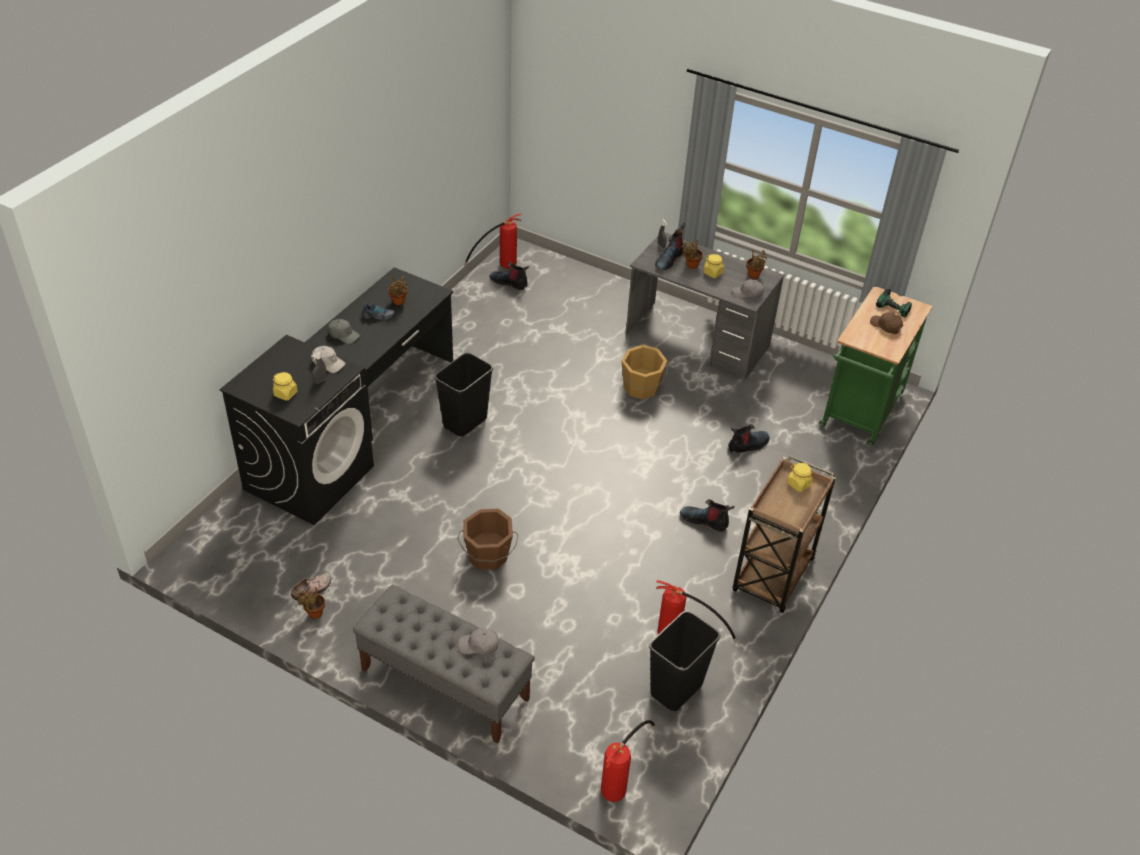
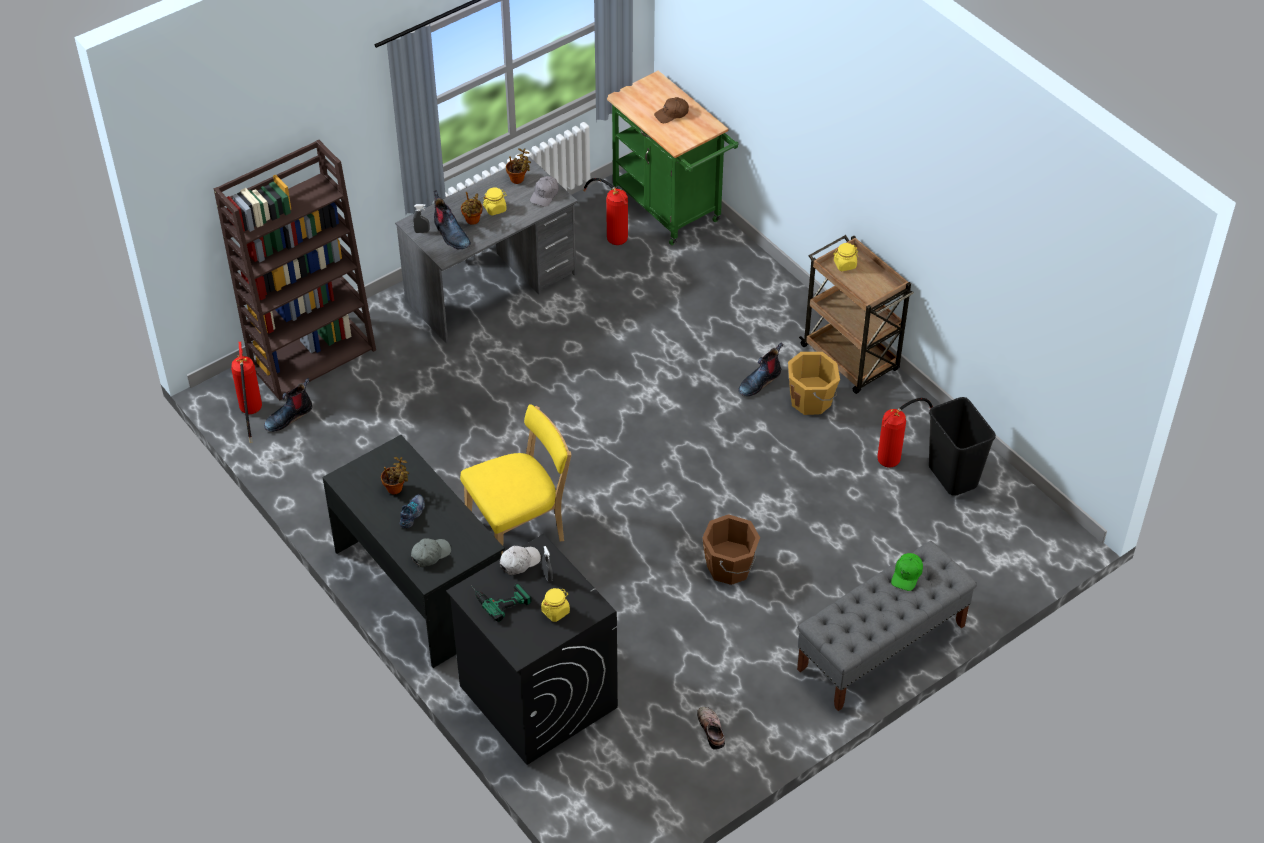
camera: 65 degrees left, 5 degrees up
potted plant [295,587,325,619] -> none
black trash can [434,352,493,437] -> yellow chair [460,404,571,554]
grey cap [458,628,499,654] -> green cap [891,553,923,591]
fire extinguisher [601,720,655,802] -> fire extinguisher moved to [583,178,628,245]
orange bucket [621,345,668,399] -> orange bucket moved to [788,352,840,415]
boot [728,424,770,453] -> none
power drill [876,289,912,317] -> power drill moved to [472,583,532,622]
none -> brown bookcase [214,140,376,400]

